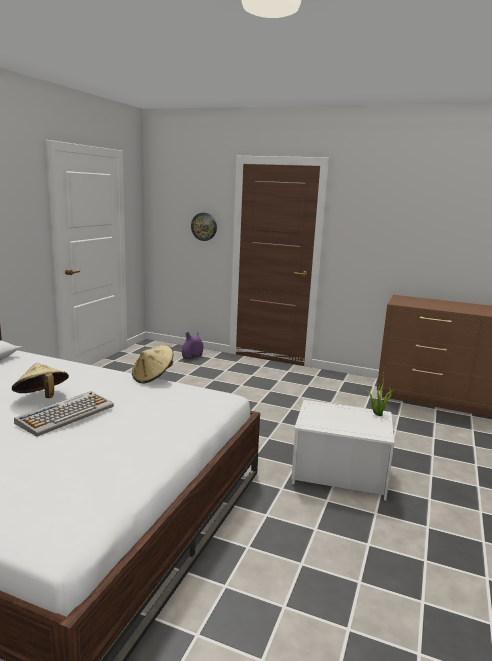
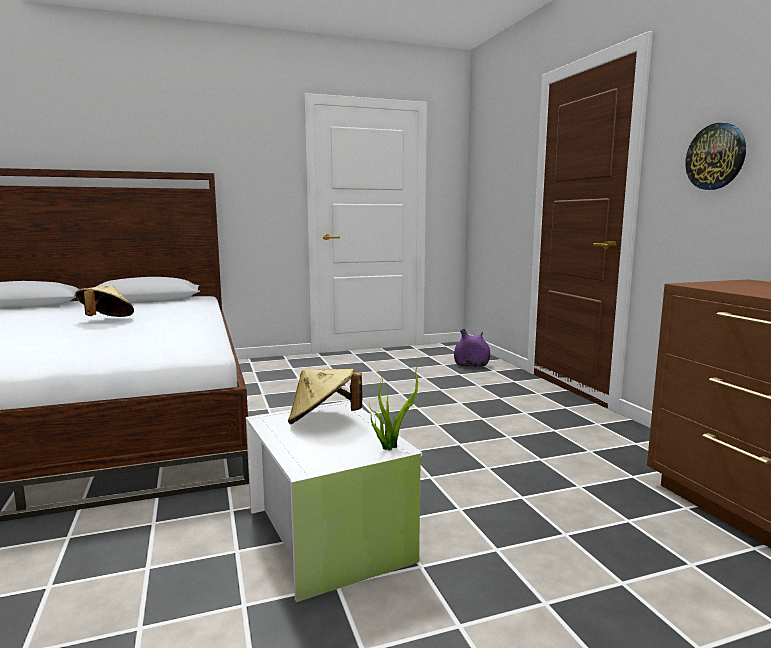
camera: 50 degrees right, 5 degrees down
keyboard [14,391,114,437] -> none
beige hat [132,345,173,384] -> beige hat moved to [288,369,362,424]
wall clock [191,213,217,241] -> wall clock moved to [685,123,746,190]

